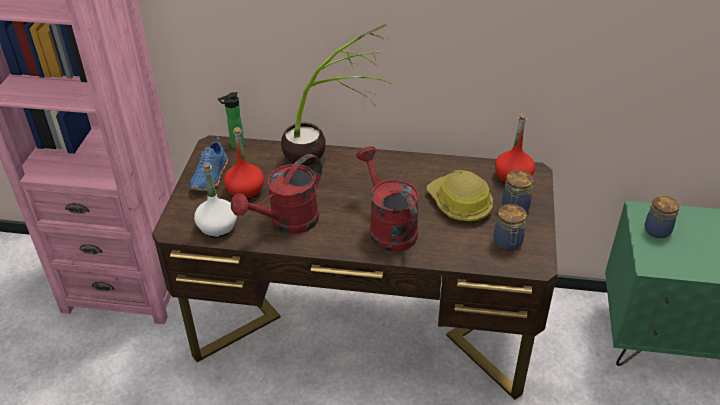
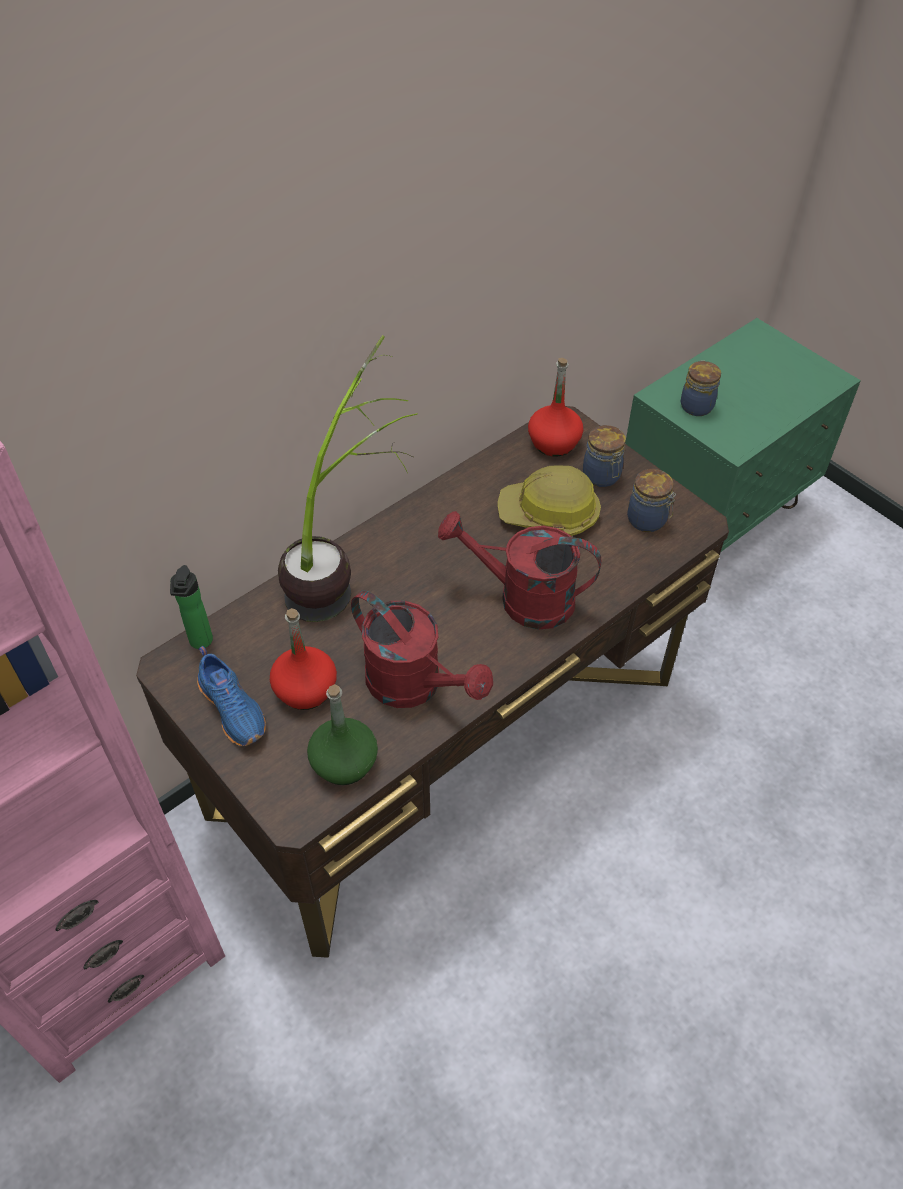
camera: 50 degrees left, 10 degrees up
white bottle [194,163,237,238] -> green bottle [307,684,378,785]
red watering can [231,154,322,234] -> red watering can turned 45 degrees counterclockwise [351,590,493,708]

